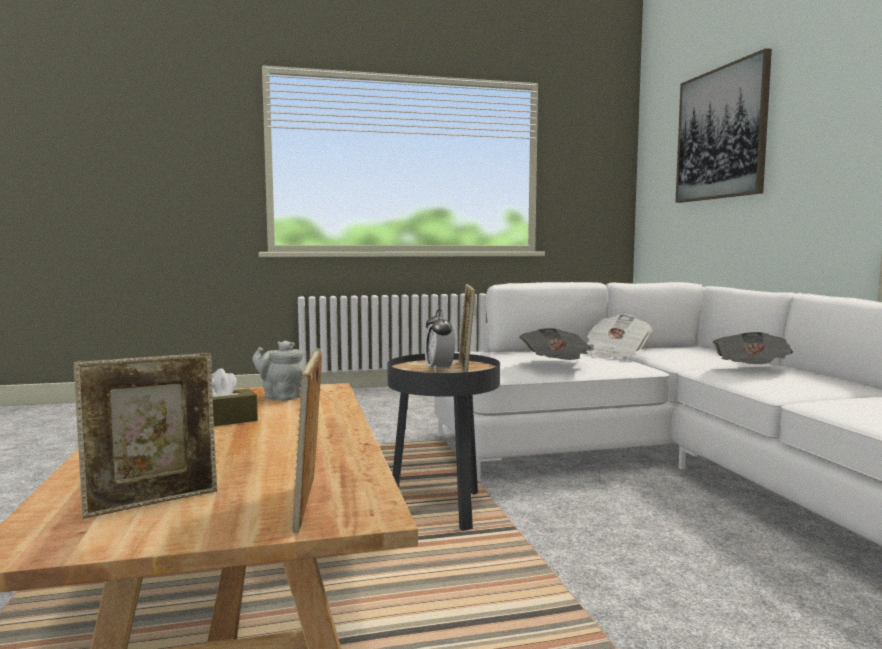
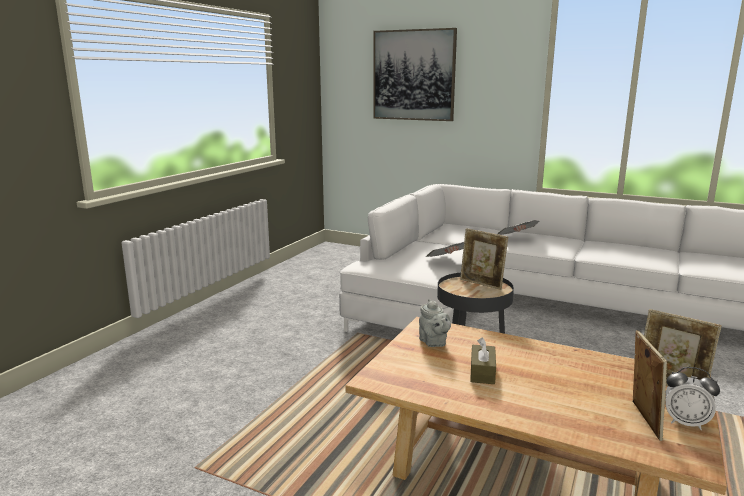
camera: 50 degrees left, 10 degrees up
grey teapot [252,340,305,401] -> grey teapot turned 90 degrees counterclockwise [419,299,451,347]
alarm clock [425,309,455,373] -> alarm clock moved to [665,367,720,430]
newspaper [587,314,652,359] -> none

